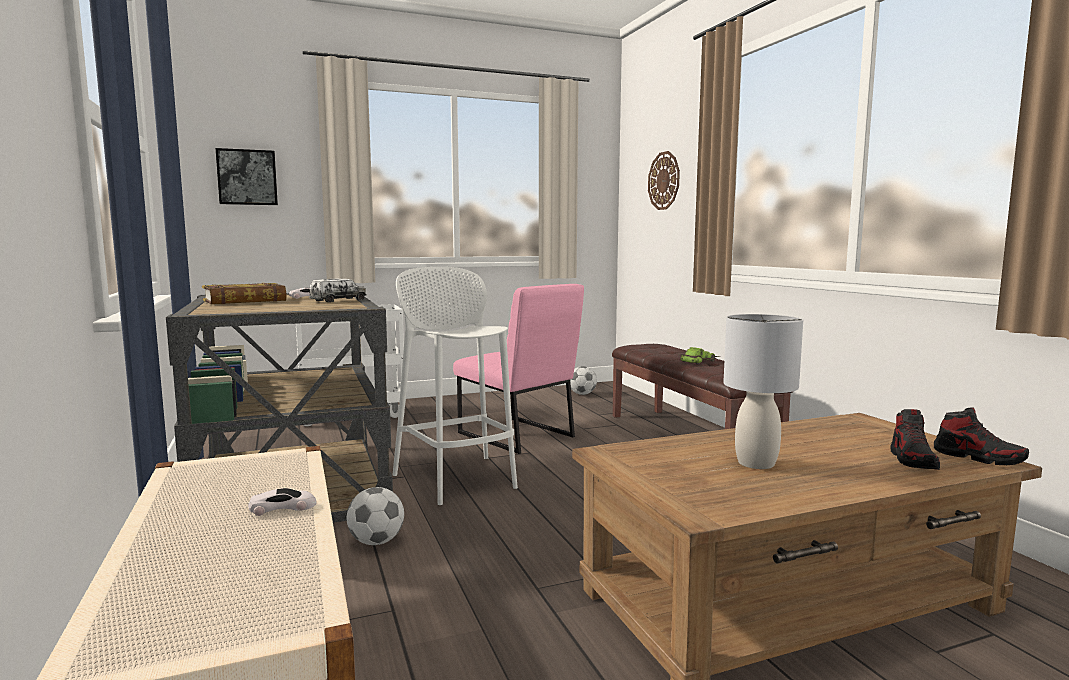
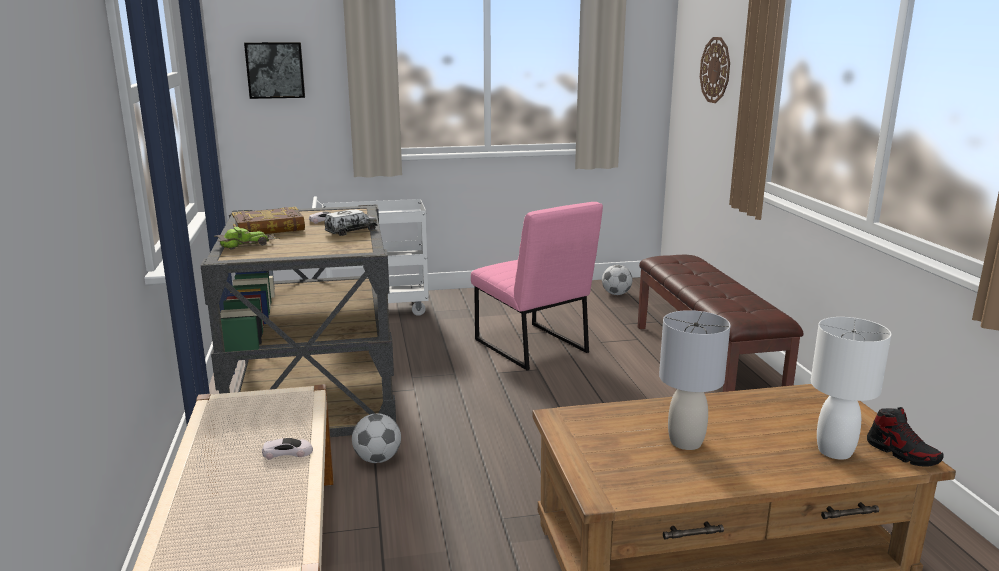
camera: 10 degrees right, 10 degrees up
white stool [392,267,518,505] -> none
toy car [678,347,720,365] -> toy car moved to [214,227,280,250]
shoe [891,409,940,470] -> white table lamp [811,317,891,460]

